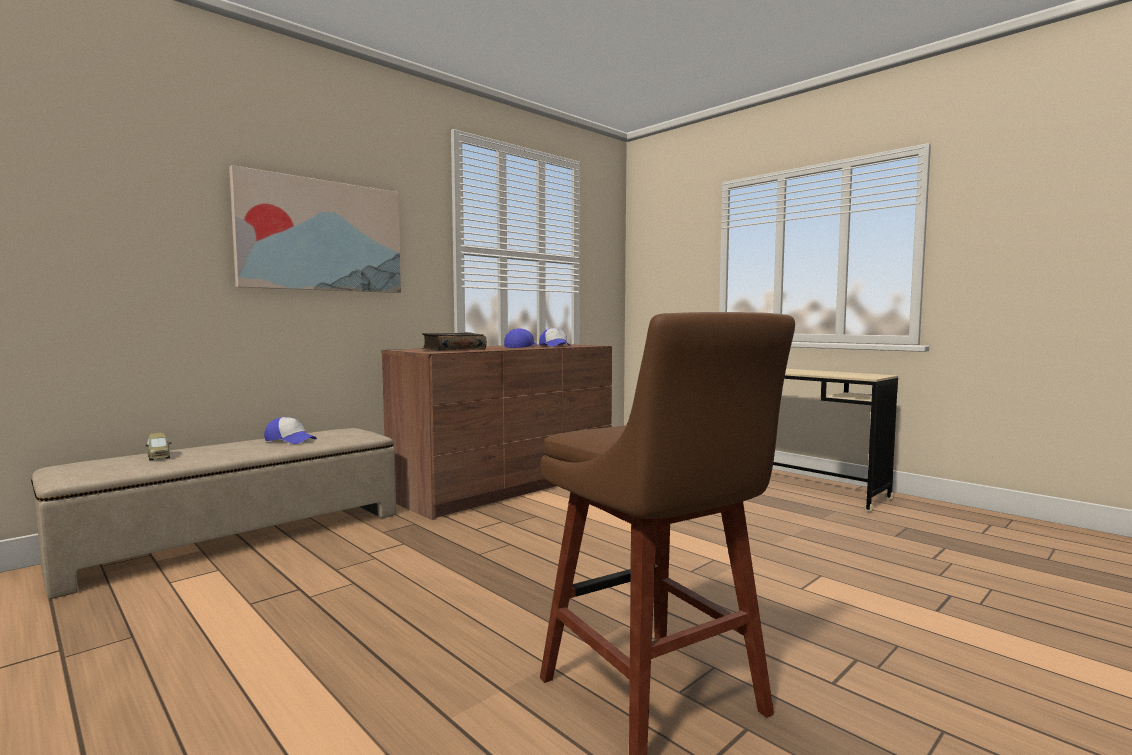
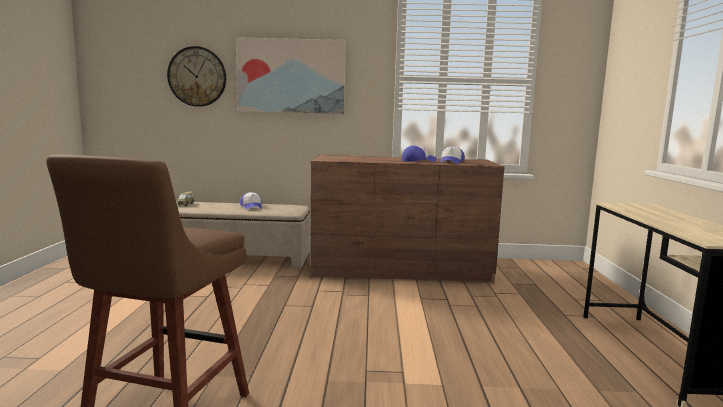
camera: 45 degrees right, 5 degrees up
book [422,332,487,350] -> none
none -> wall clock [167,46,226,107]

